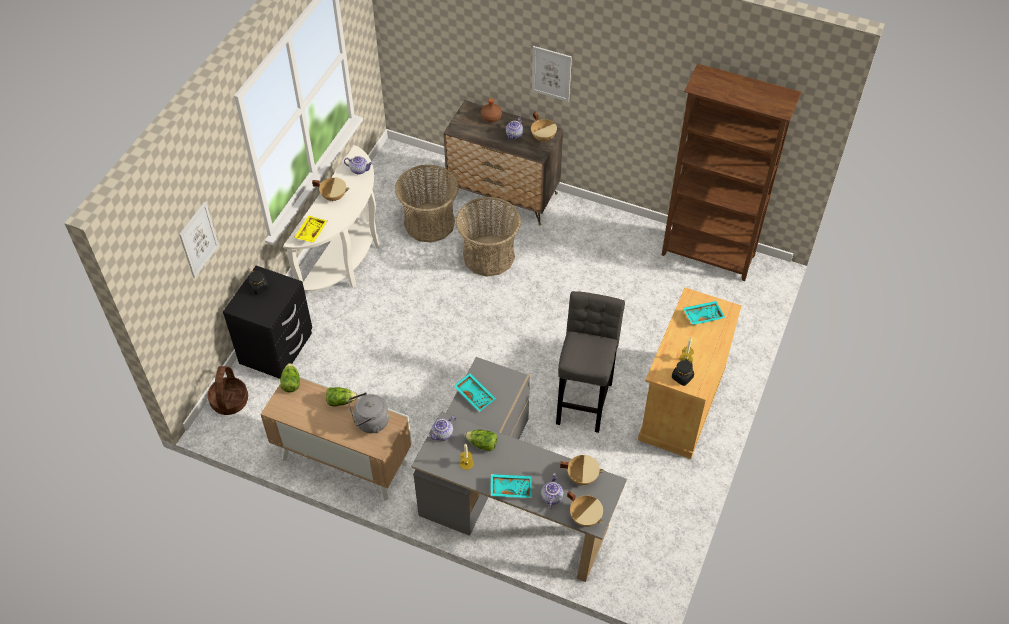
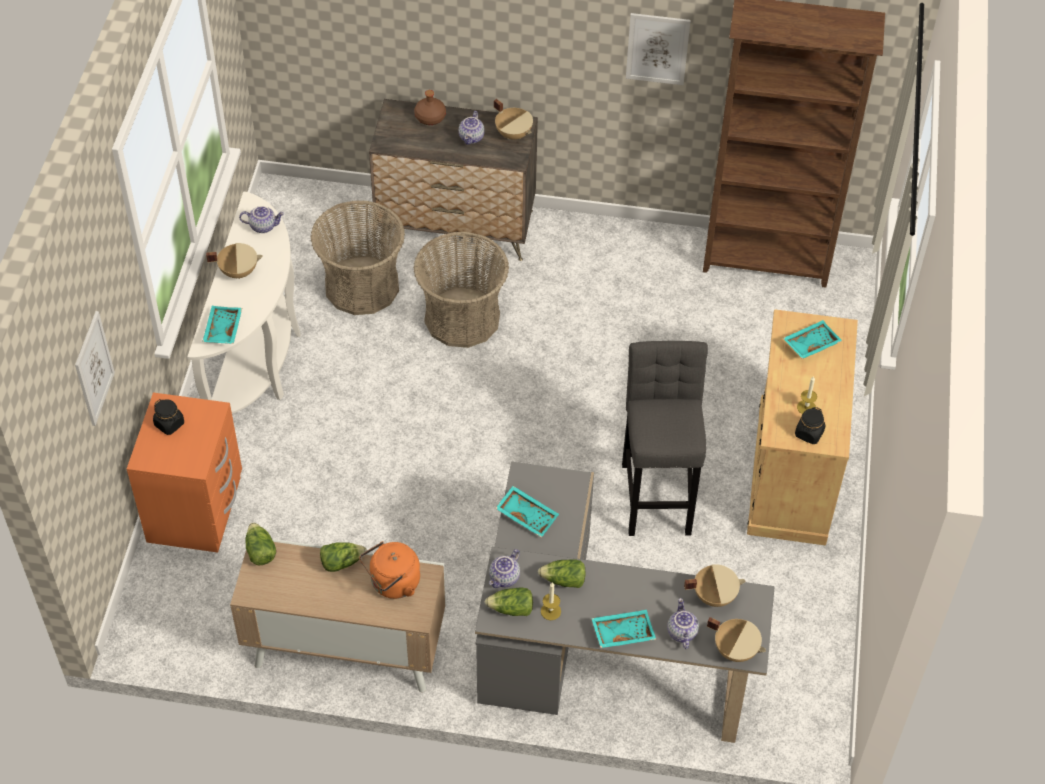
camera: 15 degrees left, 0 degrees up
basket [207,366,248,415] -> none
black nightstand [223,265,312,379] -> orange nightstand [127,392,242,553]
yellow tray [294,216,327,243] -> turquoise tray [202,306,242,344]
grey kettle [348,392,389,433] -> orange kettle [359,541,420,599]
picture [532,46,572,102] -> picture moved to [626,13,691,85]
none -> lettuce [485,587,533,616]

